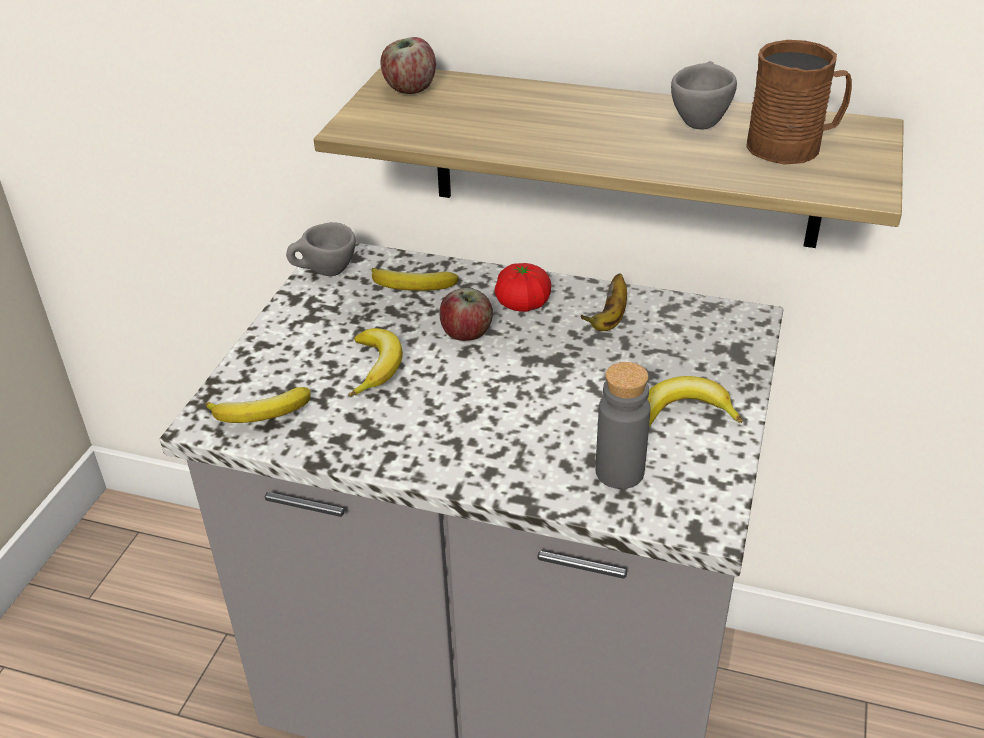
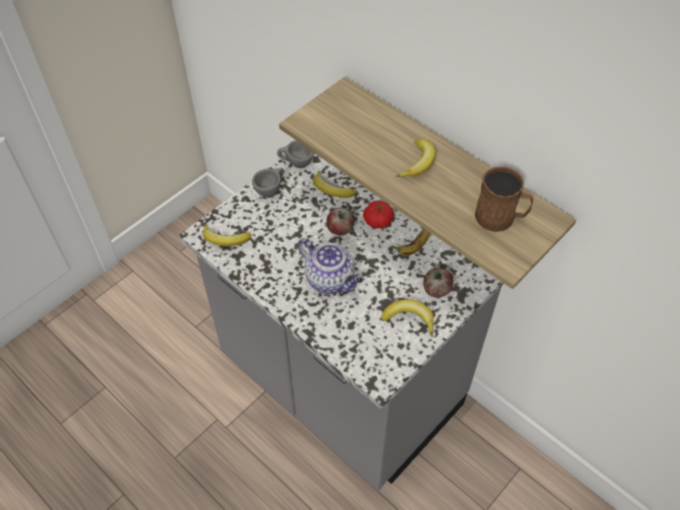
camera: 25 degrees right, 15 degrees up
banana [348,328,403,396] -> banana moved to [396,139,436,177]
apple [380,37,436,94] -> apple moved to [423,268,453,298]
grey bottle [596,362,651,489] -> none
grey cup [671,61,737,129] -> grey cup moved to [252,168,284,198]
none -> teapot [298,238,363,294]

